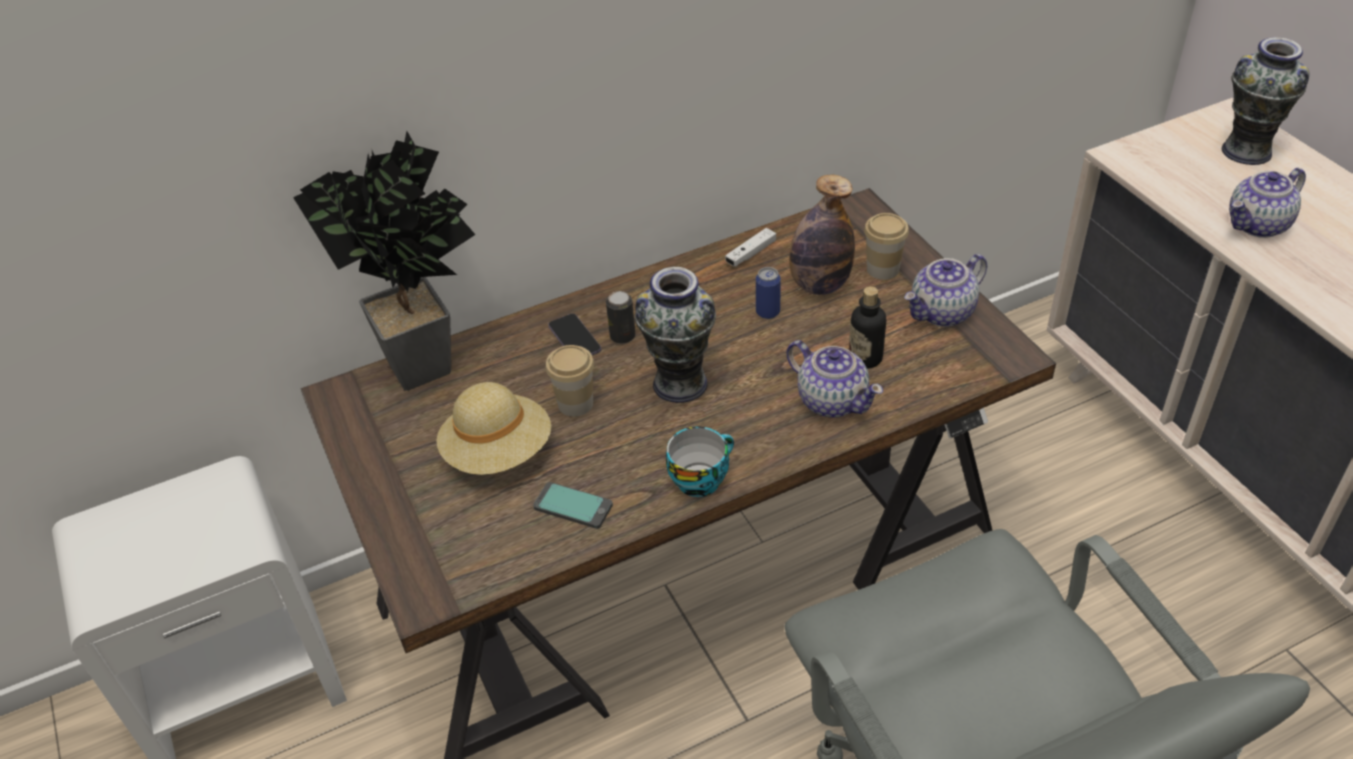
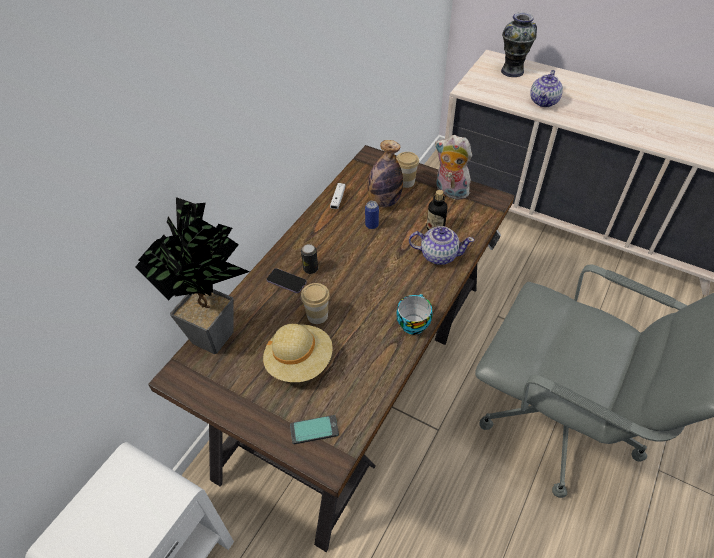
camera: 35 degrees left, 5 degrees up
phone [533,482,613,529] -> phone moved to [290,415,339,444]
vase [635,267,716,403] -> none
teapot [904,254,987,327] -> plush toy [435,135,472,200]

